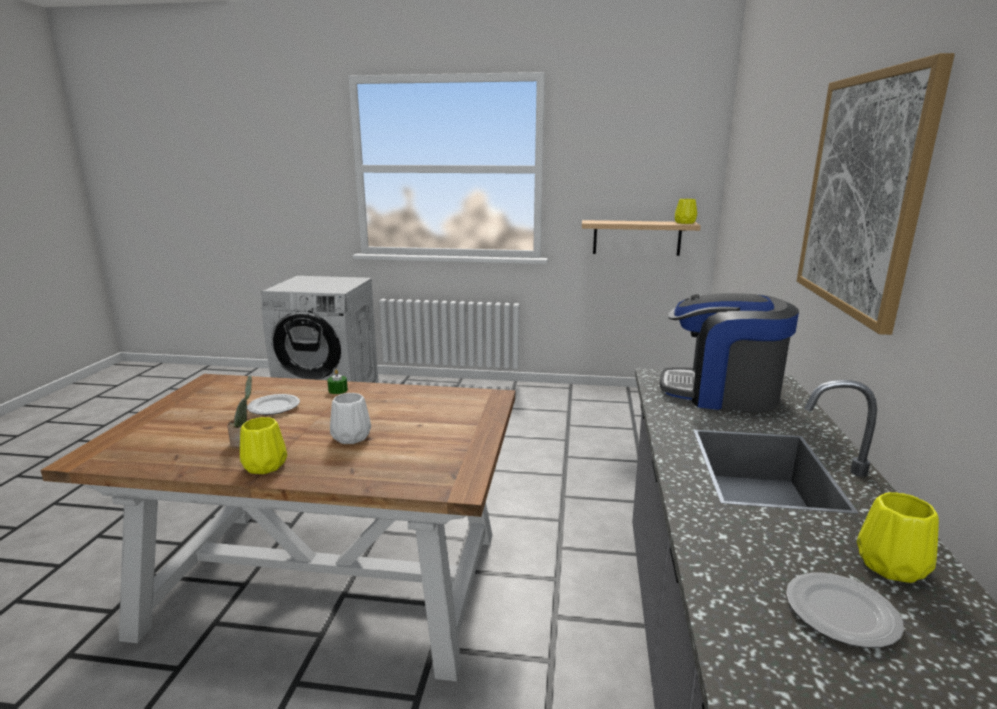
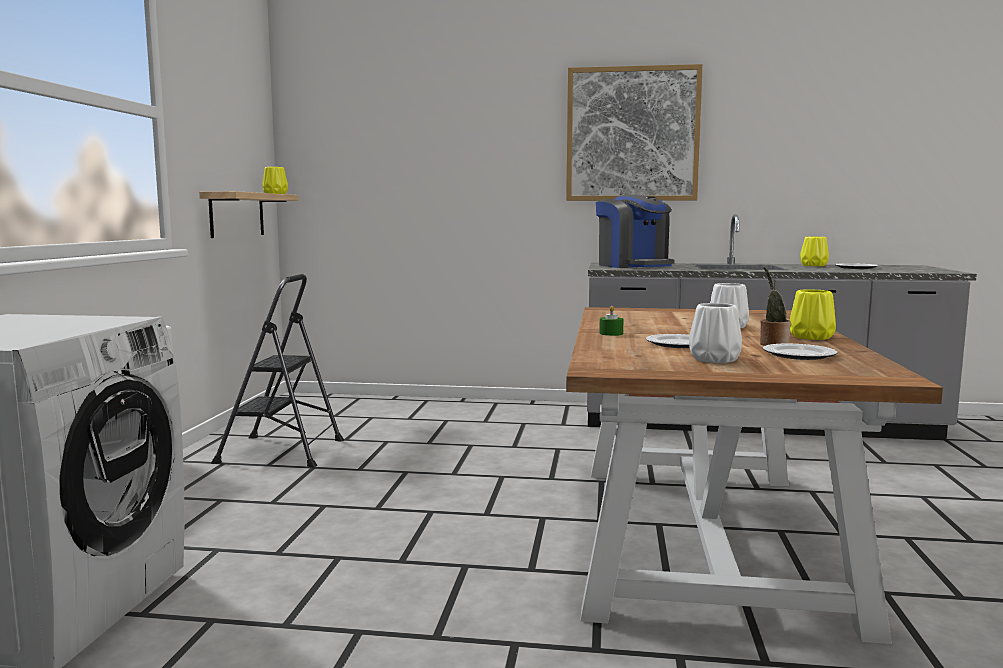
camera: 90 degrees left, 10 degrees down
coffee machine [660,293,799,412] -> coffee machine turned 45 degrees counterclockwise [596,195,674,268]
none -> black step ladder [211,274,344,467]
none -> white vase [689,303,742,363]
none -> plate [763,343,837,360]

